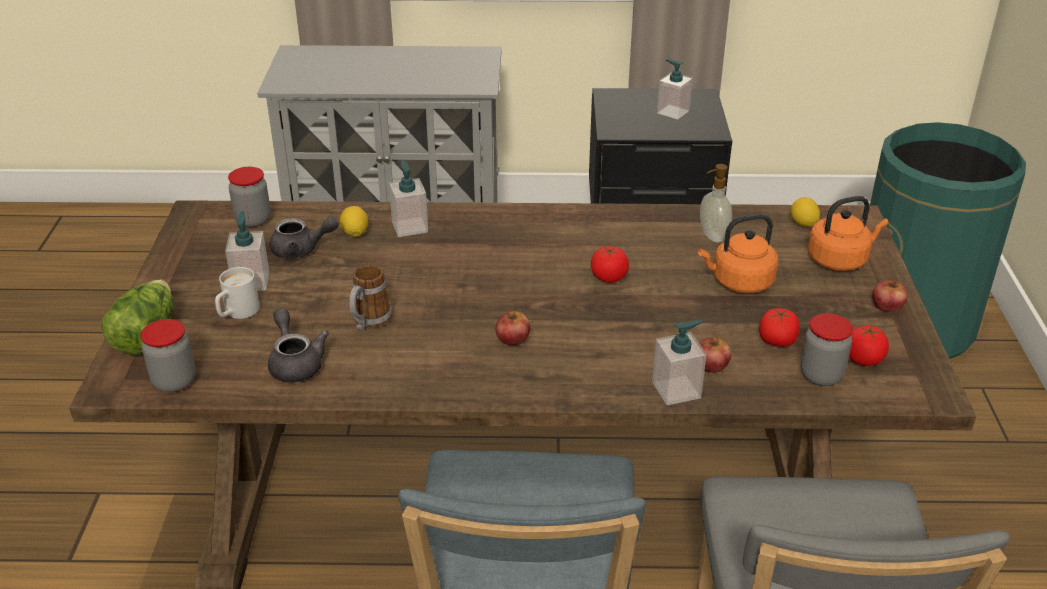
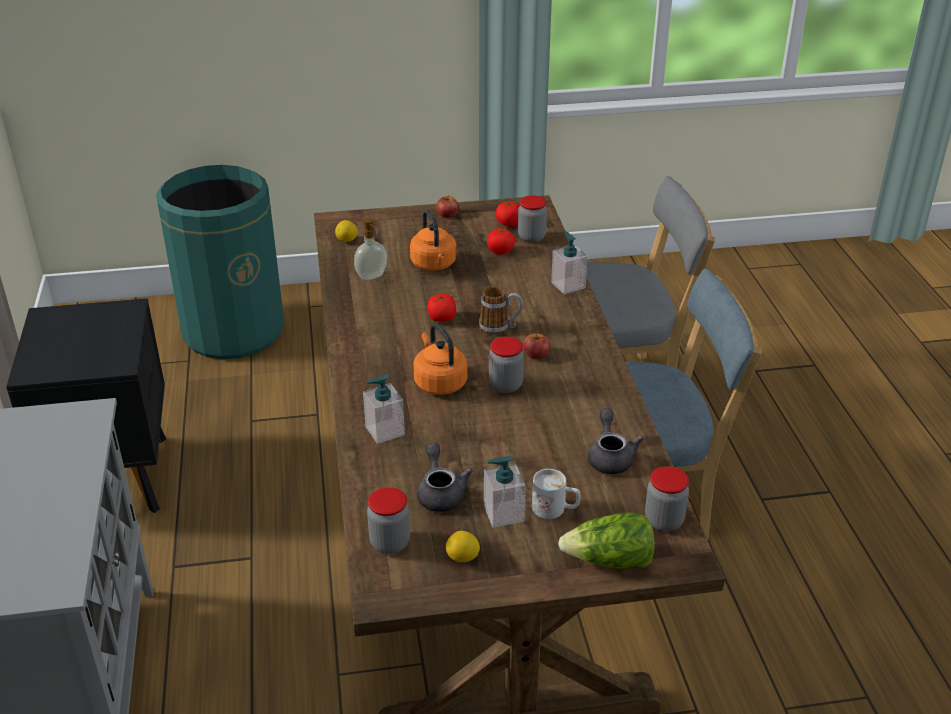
camera: 100 degrees left, 0 degrees up
grey teapot [268,308,329,382] -> grey teapot turned 120 degrees clockwise [588,408,644,474]
lemon [340,206,368,237] -> lemon moved to [446,531,480,562]
mug [349,265,392,330] -> mug moved to [479,286,523,335]
soap dispenser [657,59,693,119] -> none
apple [699,337,731,373] -> none
orange kettle [808,196,889,271] -> orange kettle moved to [414,324,467,395]
none -> jar [489,337,524,393]

